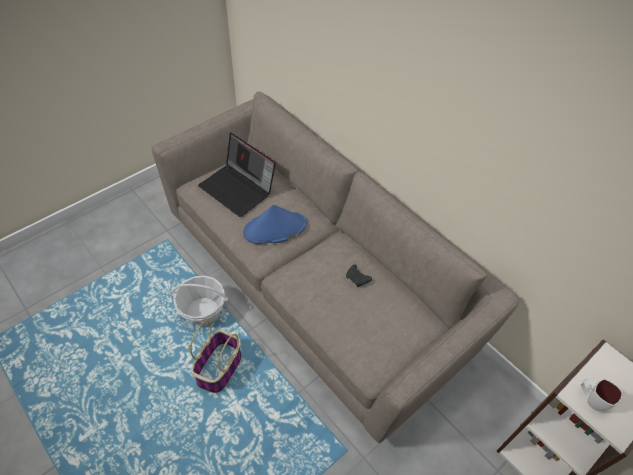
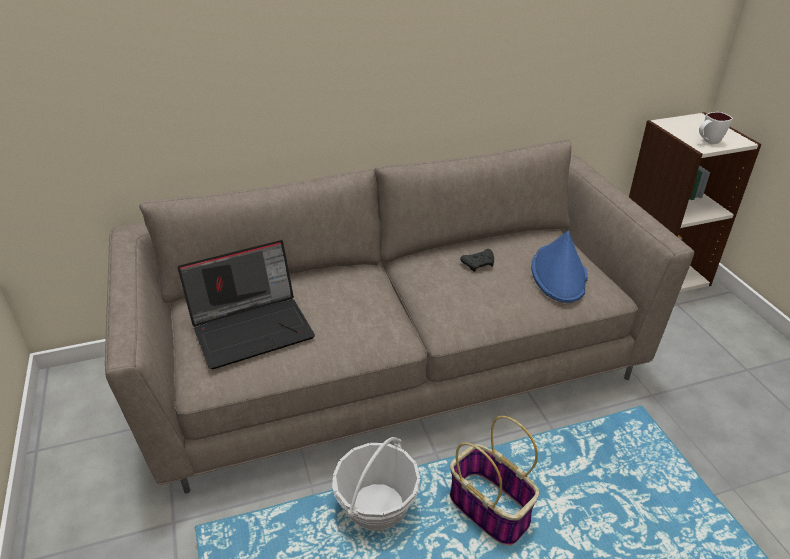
camera: 65 degrees left, 15 degrees down
blue hat [243,205,307,244] -> blue hat moved to [531,231,588,303]

